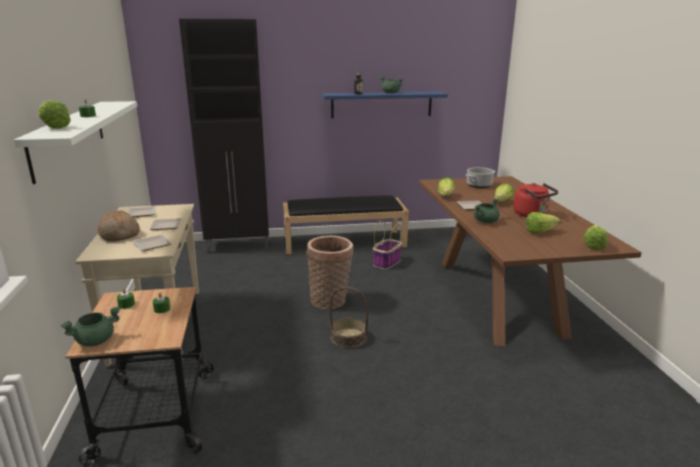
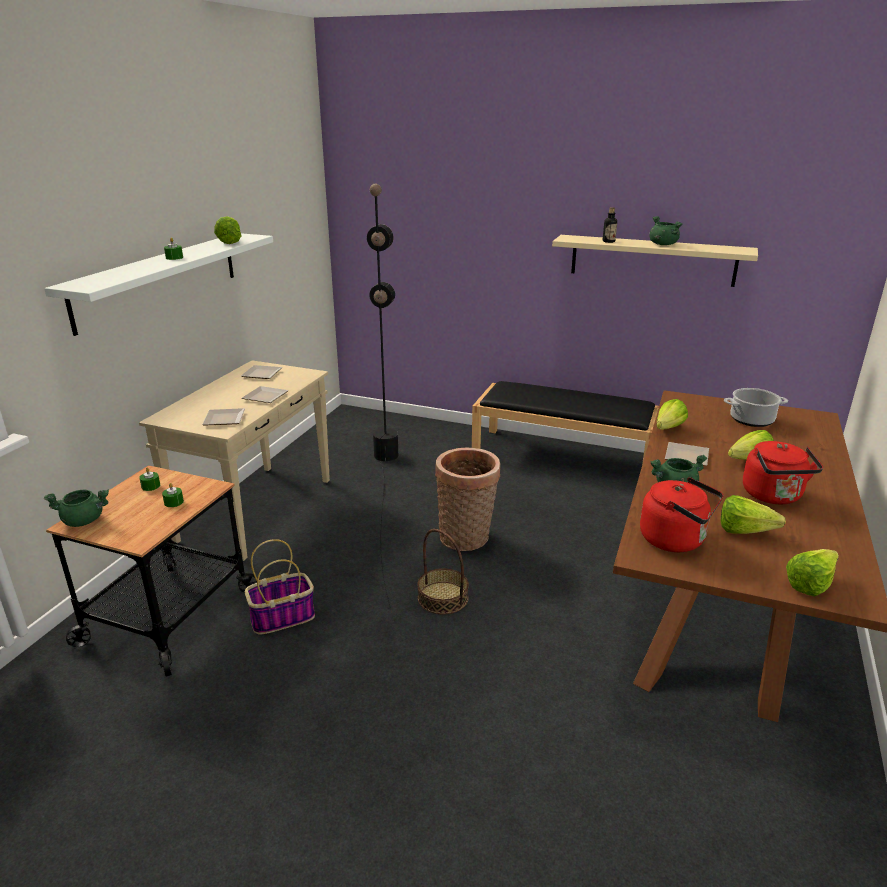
camera: 30 degrees right, 5 degrees up
lettuce [38,100,71,129] -> lettuce moved to [214,216,242,244]
bread [97,210,140,241] -> none
black cabinet [179,19,269,252] -> none
blue shelf [322,91,448,118] -> beige shelf [552,235,758,287]
basket [373,220,402,270] -> basket moved to [245,539,315,635]
none -> black floor lamp [367,184,398,613]
none -> red kettle [640,477,723,552]

